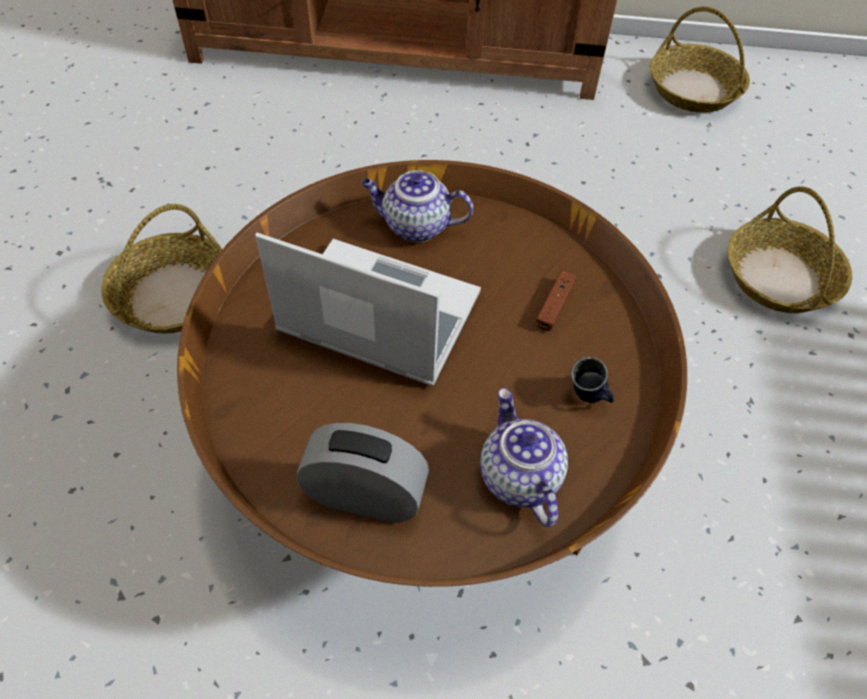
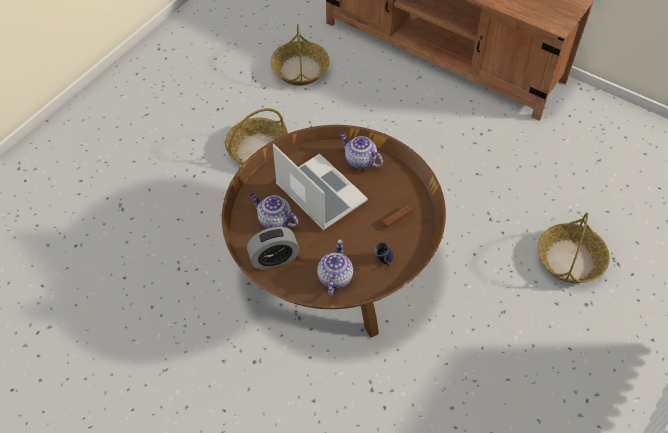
camera: 30 degrees right, 0 degrees up
alarm clock [297,423,429,523] -> alarm clock turned 120 degrees clockwise [247,227,299,270]
basket [650,7,750,113] -> basket moved to [270,24,329,86]
none -> teapot [250,193,298,229]

